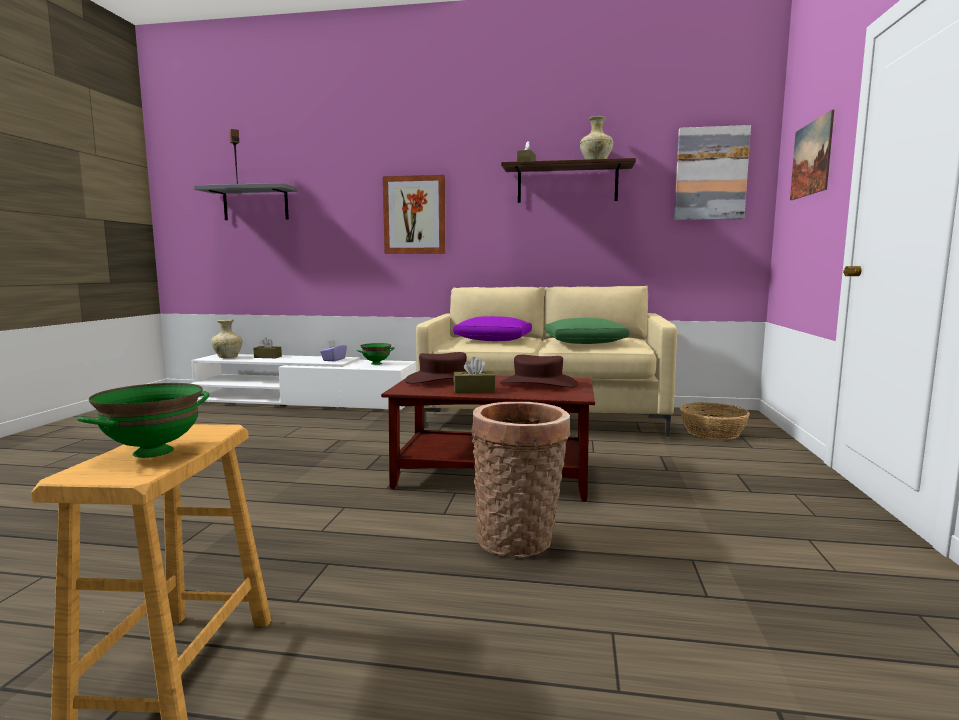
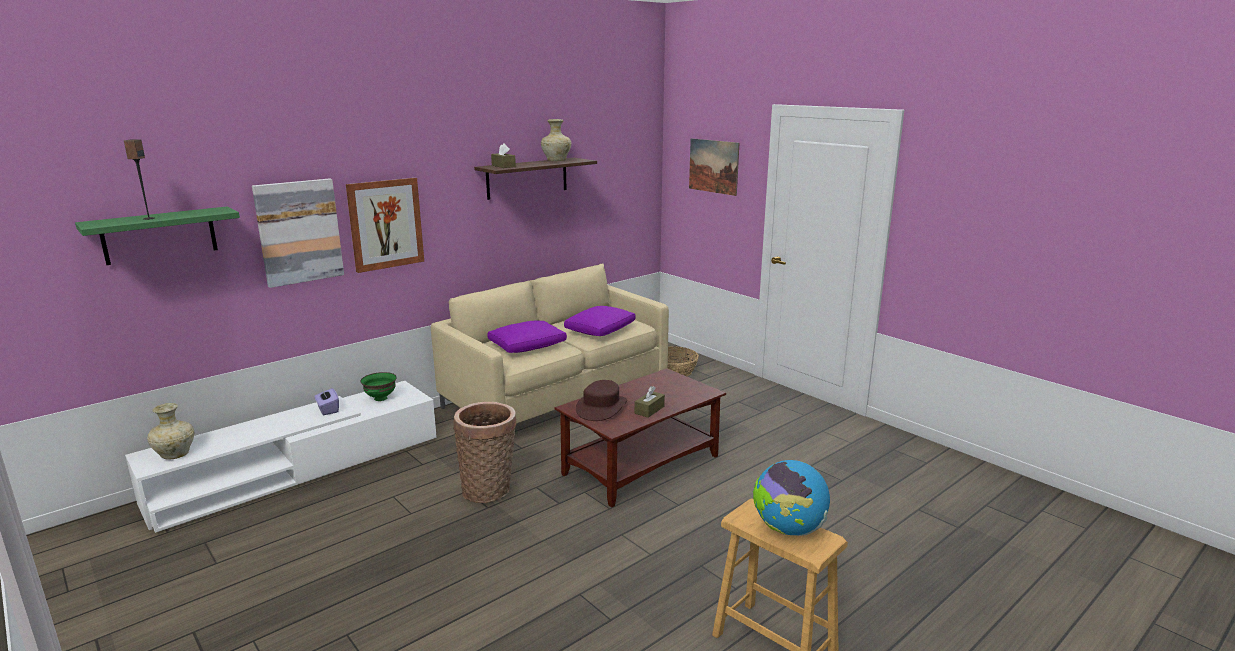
camera: 50 degrees left, 10 degrees up
green bowl [77,383,209,458] -> globe [753,460,830,536]
grey shelf [194,183,298,220] -> green shelf [75,206,240,265]
brown tissue box [253,337,282,358] -> none
basket [471,402,570,557] -> basket moved to [453,402,517,503]
brown hat [500,355,578,388] -> none
green pillow [545,318,629,344] -> purple pillow [564,306,636,336]
picture [674,125,751,220] -> picture moved to [252,178,344,288]

